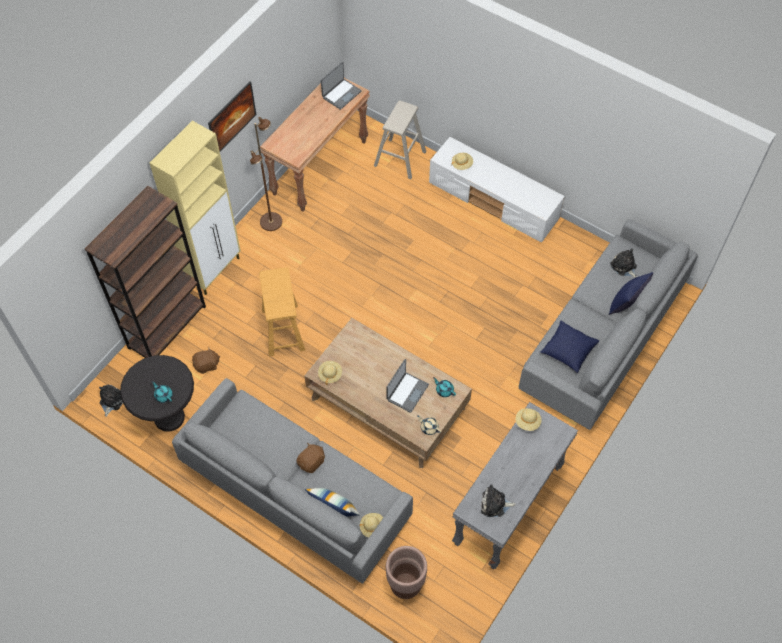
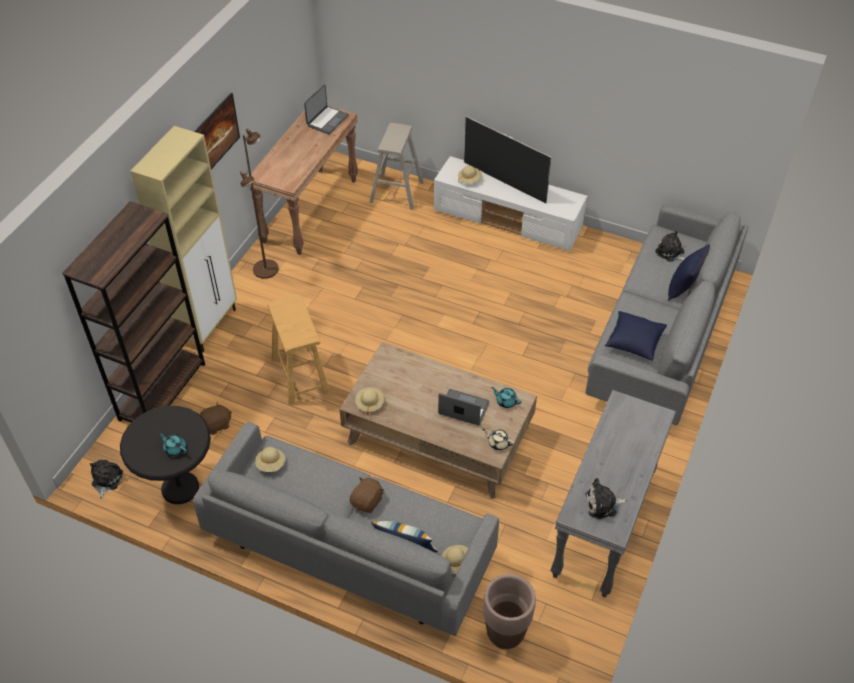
camera: 10 degrees left, 10 degrees down
laptop [386,359,429,413] -> laptop turned 90 degrees counterclockwise [438,389,489,426]
beige hat [516,408,542,431] -> beige hat moved to [255,447,285,472]
none -> television [464,116,552,203]

